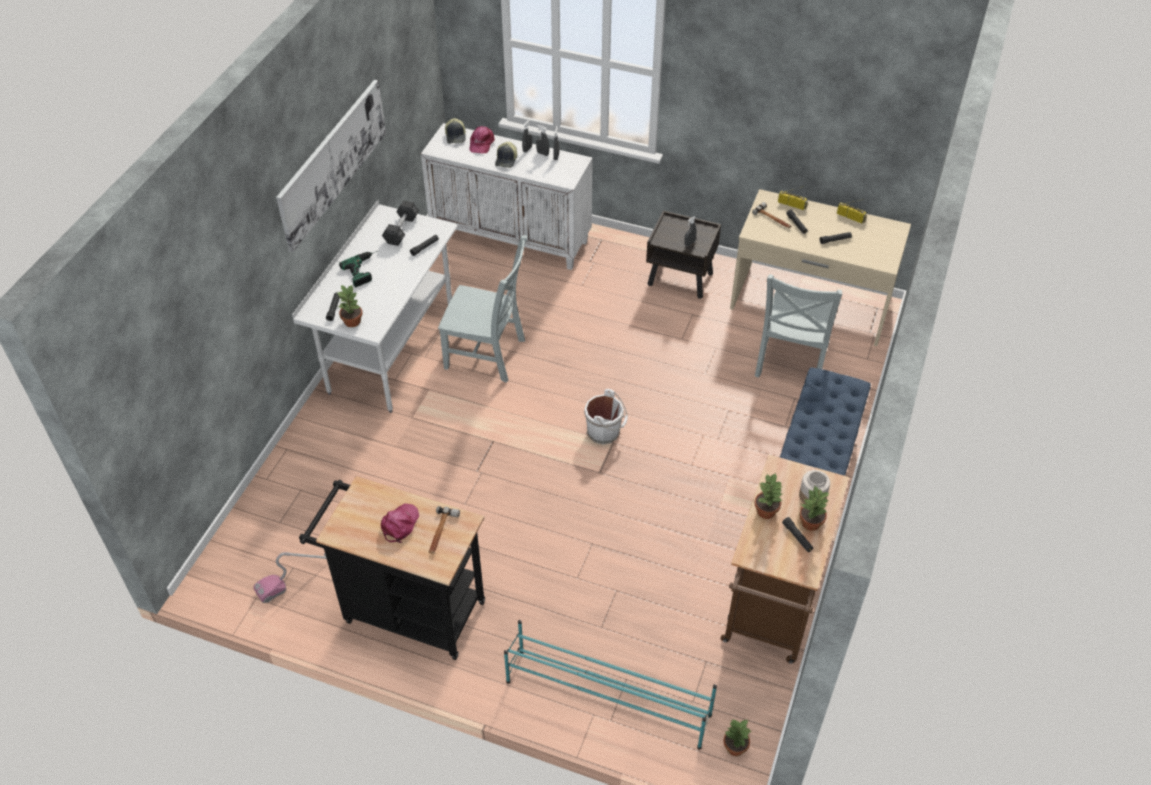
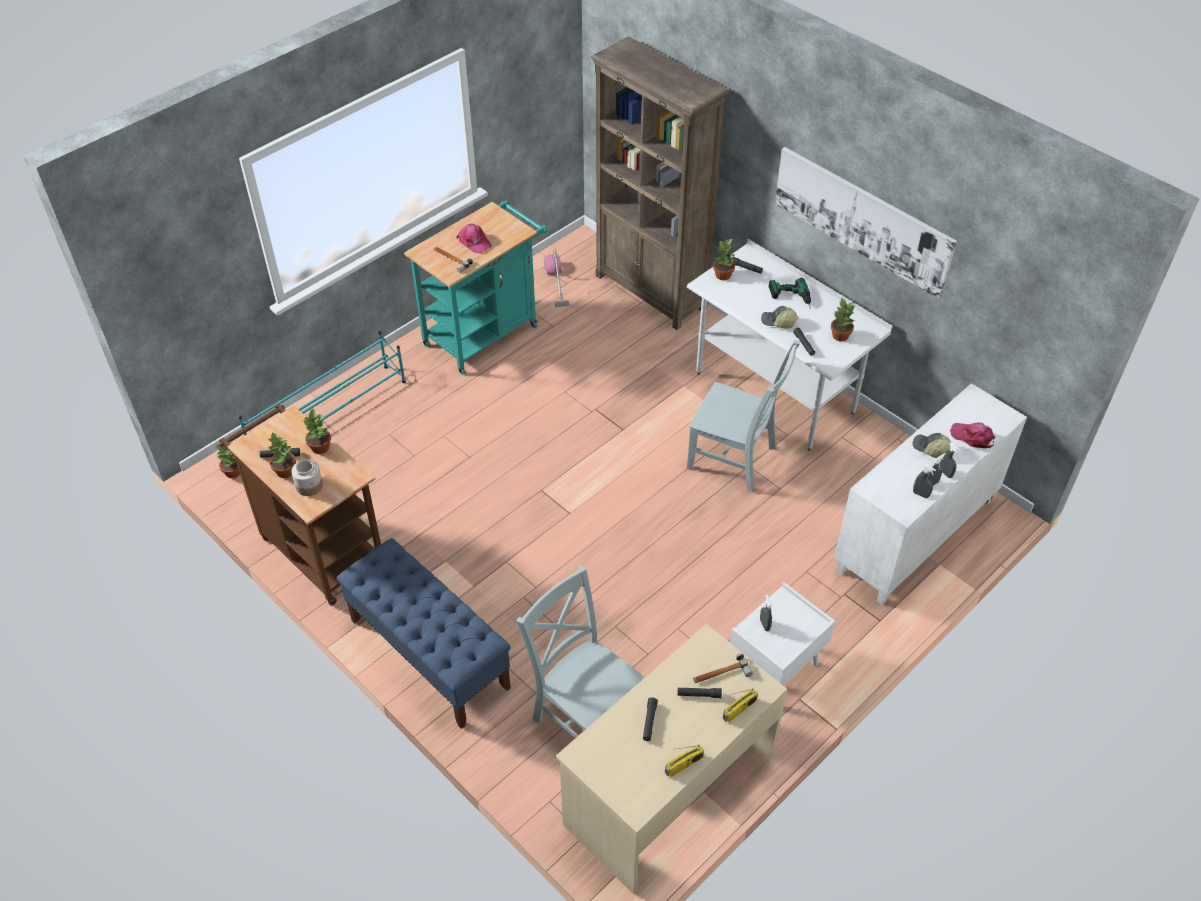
camera: 115 degrees right, 0 degrees up
black cart [299,476,485,660] -> turquoise cart [404,200,547,375]
black dumbbell [382,200,419,246] -> potted plant [831,297,855,341]
grey chair [438,235,527,383] -> grey chair turned 105 degrees counterclockwise [687,340,800,493]
cap [445,118,466,144] -> cap moved to [761,306,798,328]
white bucket [584,389,628,444] -> none
brown nightstand [646,211,721,299] -> white nightstand [730,582,835,685]
none -> brown bookcase [591,36,729,330]

